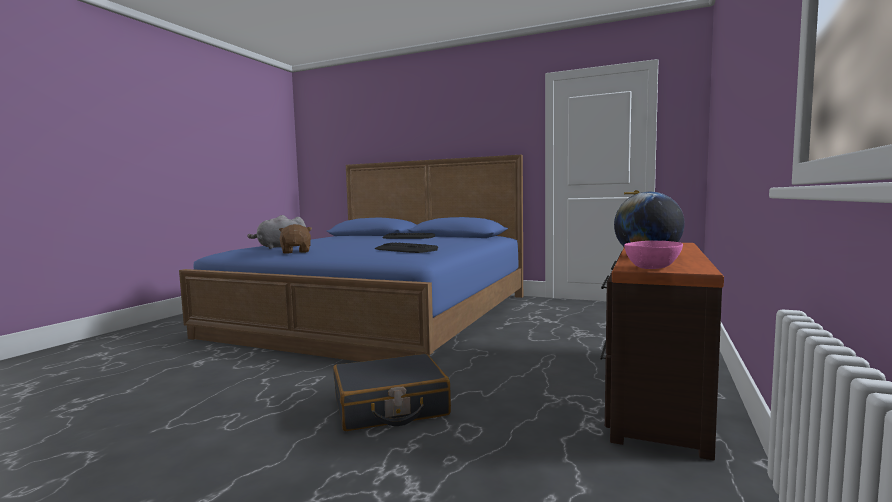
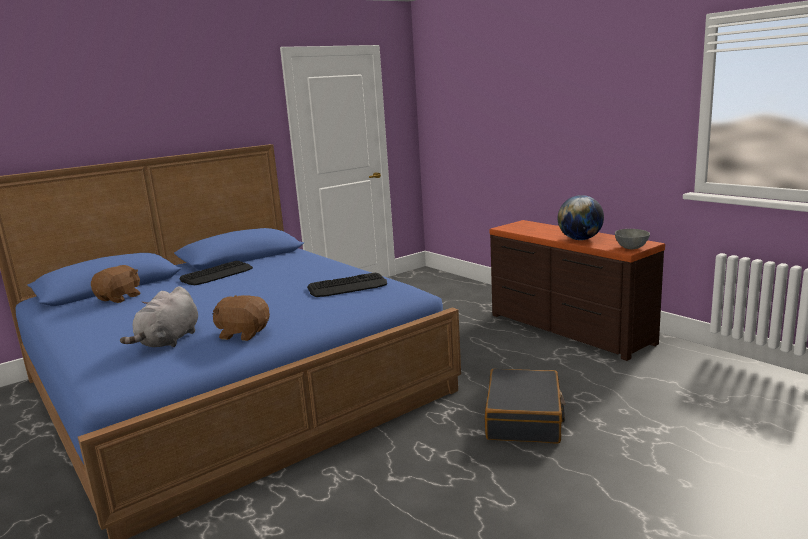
camera: 60 degrees left, 10 degrees up
pink bowl [624,241,683,269] -> grey bowl [615,229,650,249]
none -> brown plush toy [91,265,140,303]

